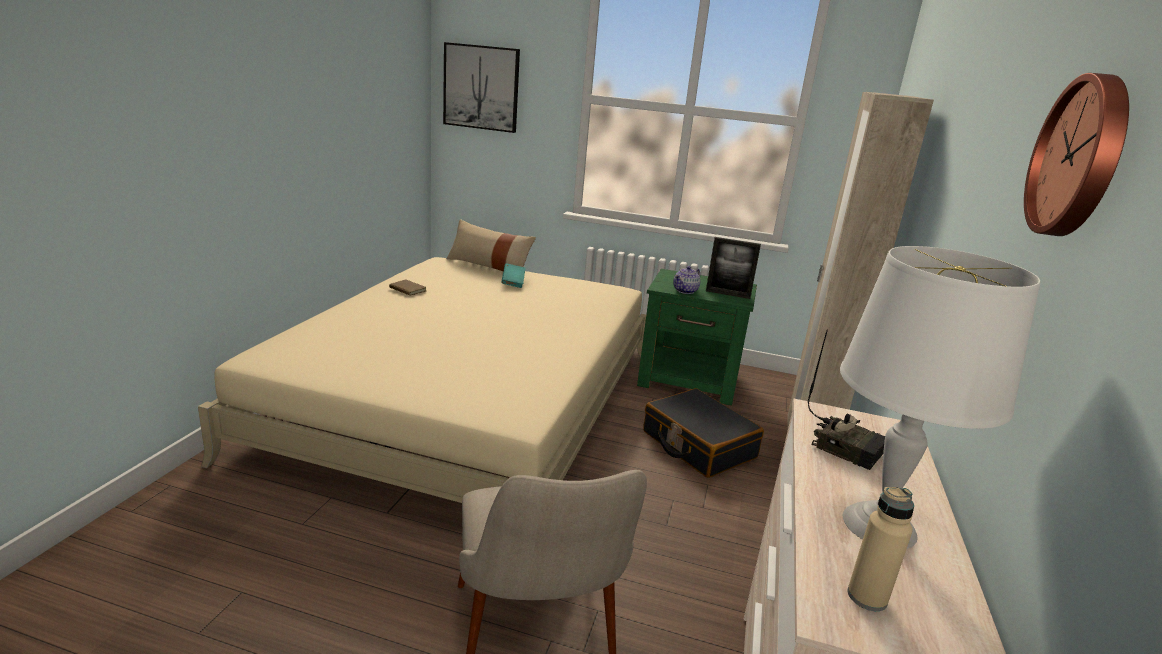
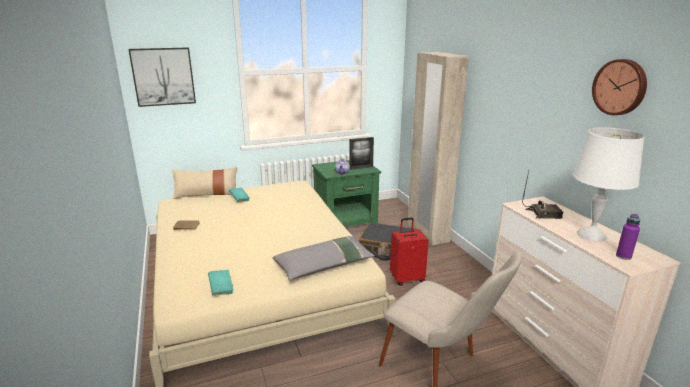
camera: 35 degrees left, 0 degrees up
beige bottle [847,487,914,611] -> purple bottle [616,214,640,260]
none -> turquoise book [208,270,234,296]
none -> grey pillow [272,236,375,280]
none -> red suitcase [390,217,429,286]

